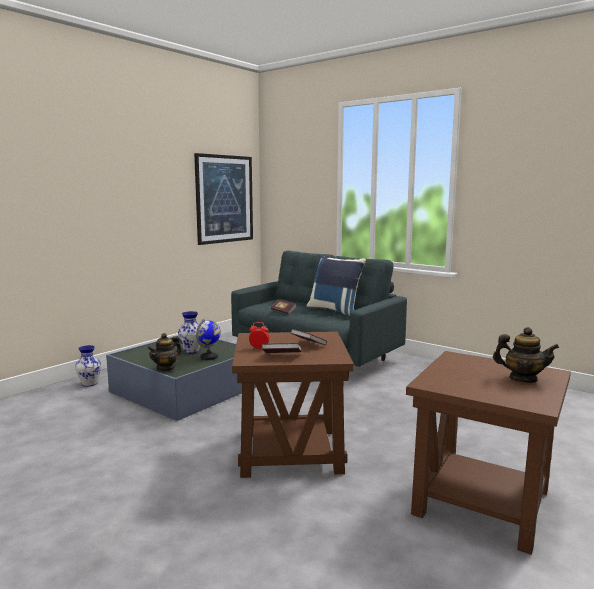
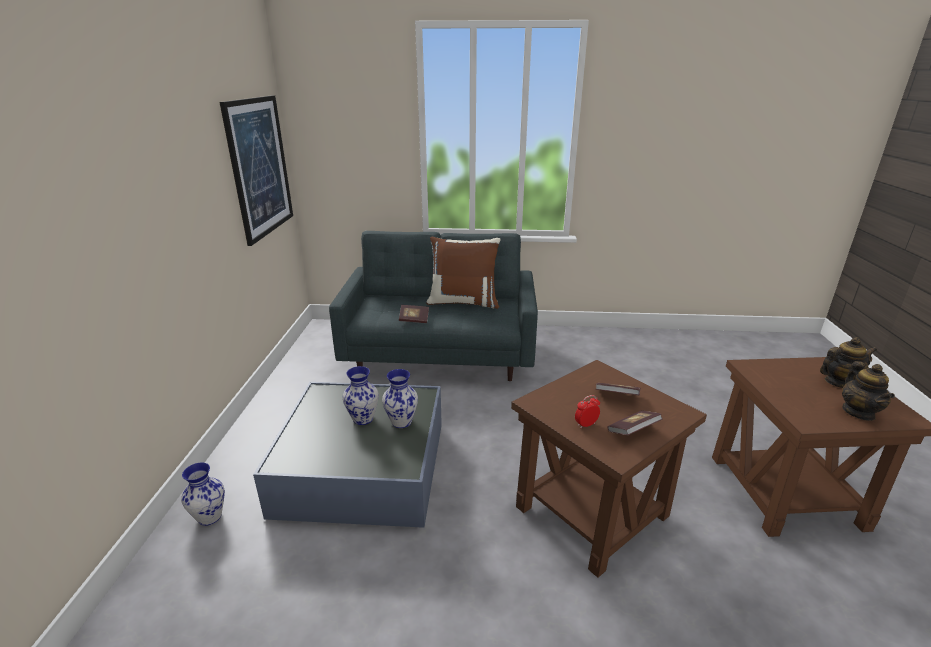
camera: 35 degrees left, 15 degrees up
teapot [147,333,182,372] -> teapot moved to [842,361,895,421]
globe [196,319,221,360] -> vase [382,369,418,428]
blue pillow [306,255,366,316] -> brown pillow [426,237,500,309]

